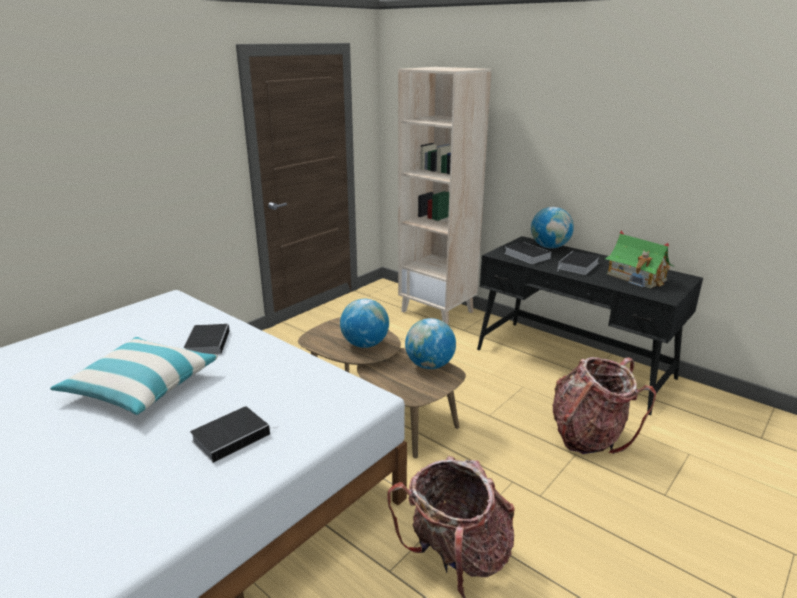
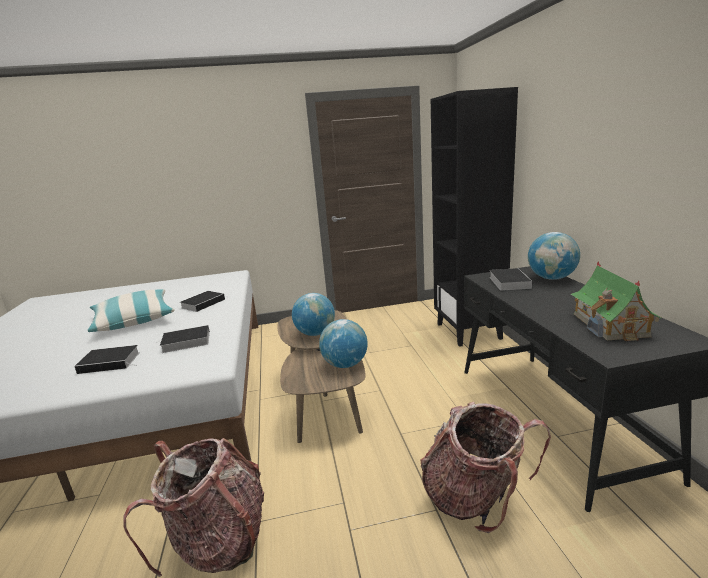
camera: 40 degrees right, 5 degrees down
beige bookcase [398,67,491,326] -> black bookcase [431,87,518,347]
book [557,251,600,275] -> book moved to [156,325,210,353]

